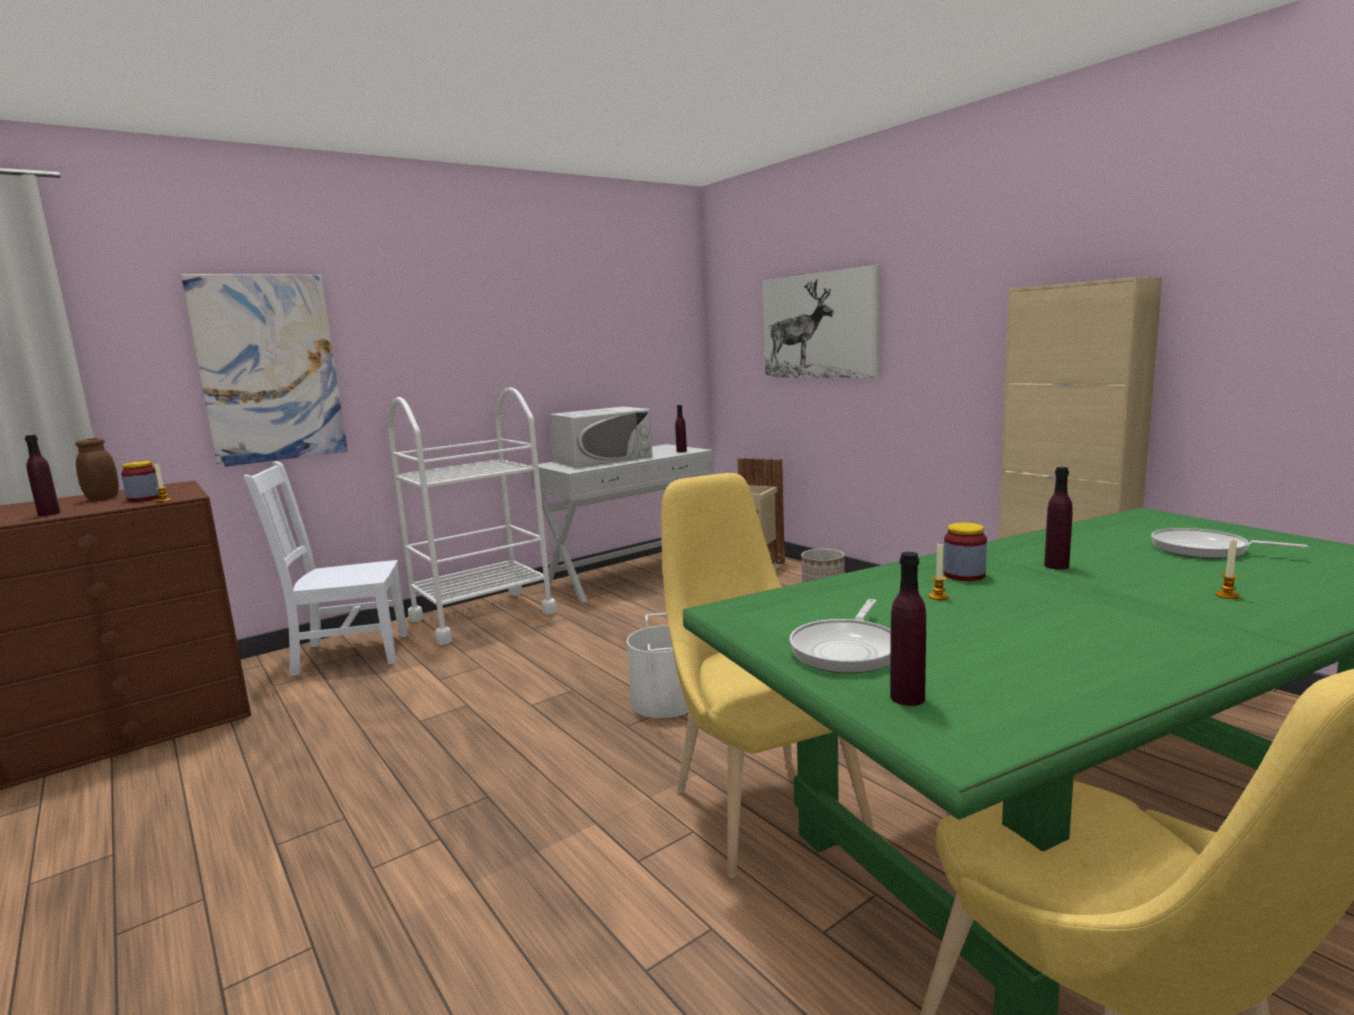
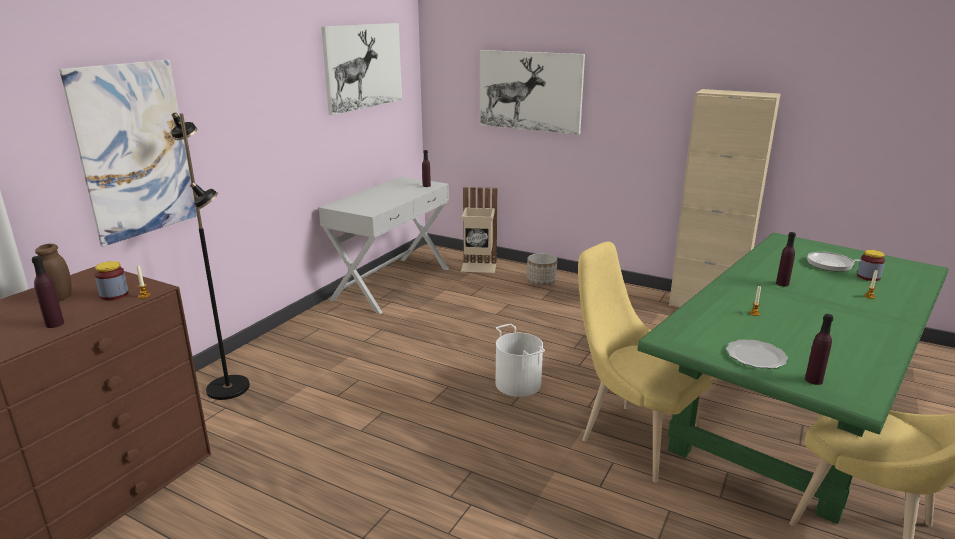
camera: 25 degrees left, 10 degrees up
white chair [244,461,408,677] -> black floor lamp [171,112,250,400]
white cart [387,387,557,645] -> none
white microwave [548,406,653,468] -> none
frying pan [789,599,891,673] -> plate [726,339,788,369]
jar [943,522,987,581] -> jar moved to [857,250,885,281]
none -> picture [321,23,402,115]

